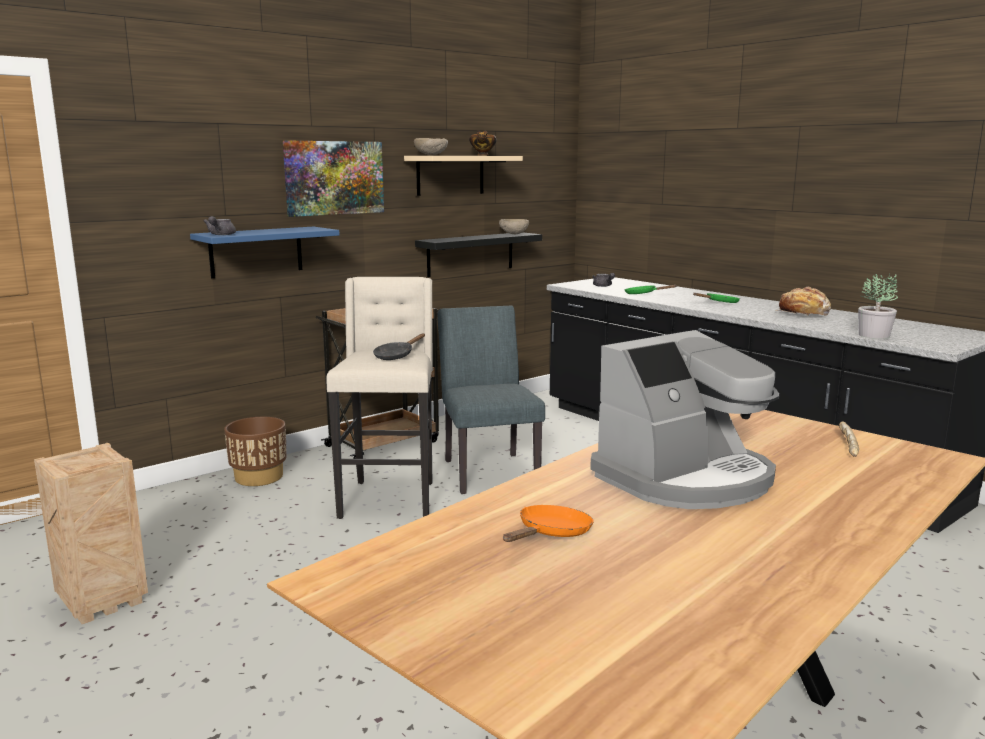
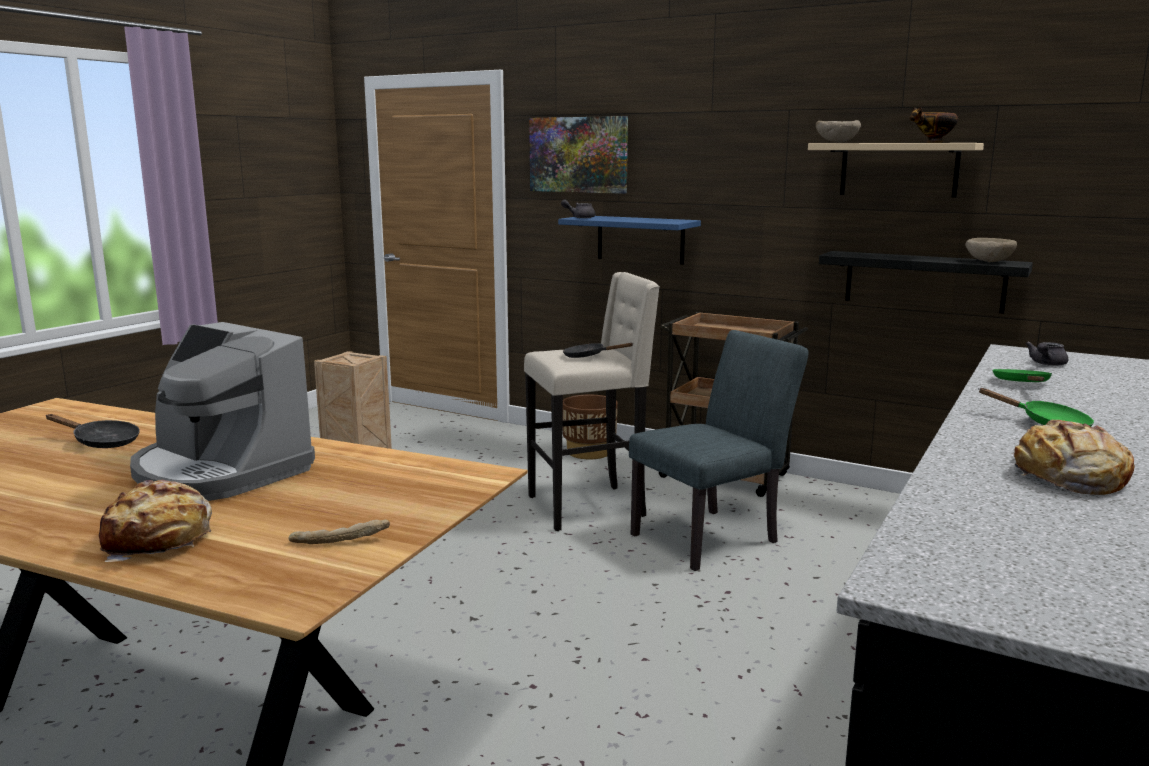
camera: 70 degrees right, 0 degrees up
picture [283,140,384,217] -> picture moved to [529,116,628,194]
orange frying pan [503,505,593,542] -> black frying pan [45,414,140,448]
potted plant [858,274,898,339] -> none
none -> bread [99,480,212,562]

